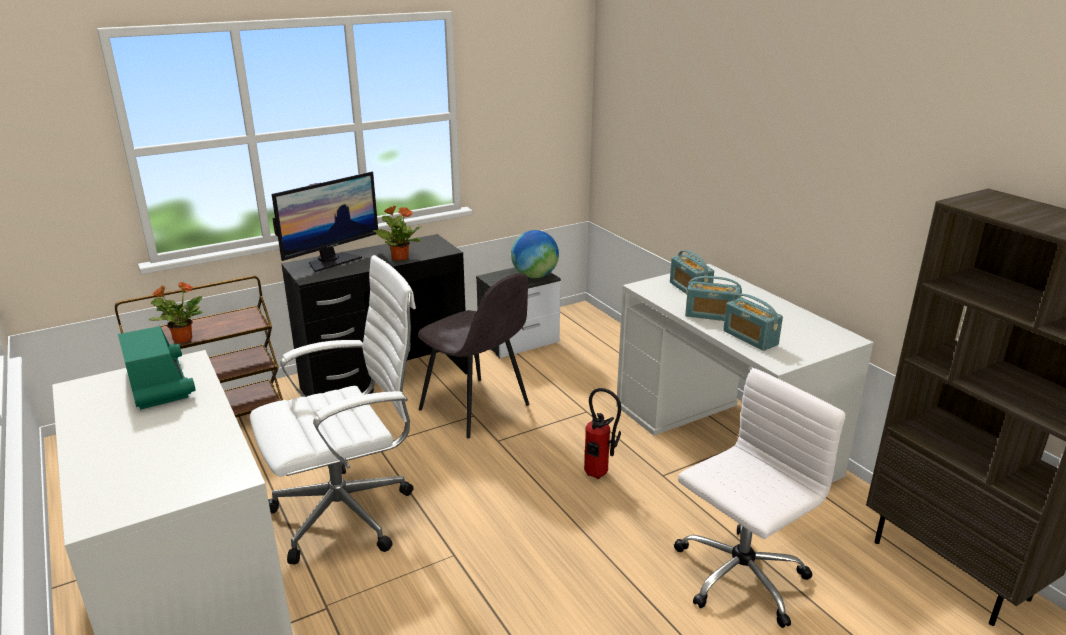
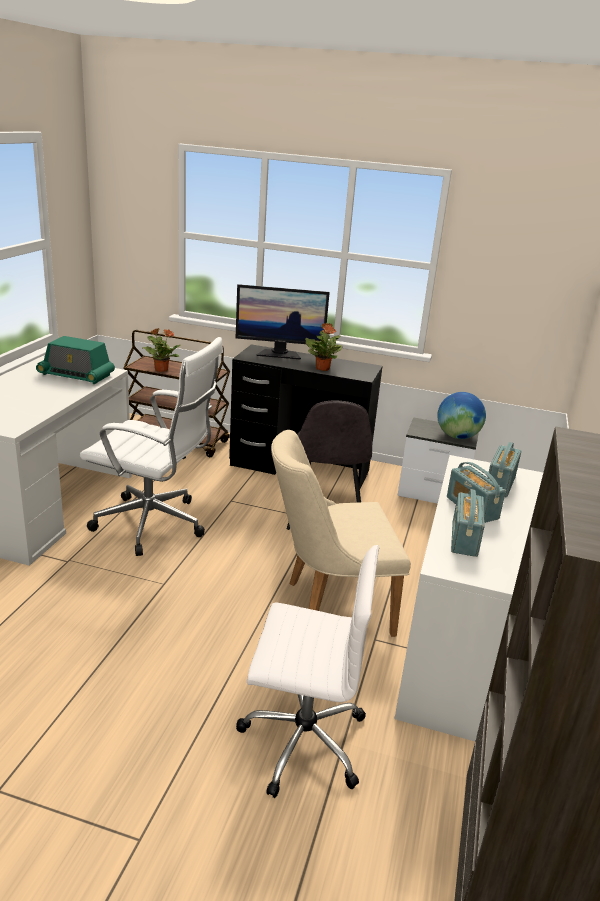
camera: 45 degrees right, 0 degrees up
radio [118,326,196,409] -> radio turned 90 degrees clockwise [36,336,115,384]
fire extinguisher [584,388,621,479] -> beige chair [271,430,411,637]

